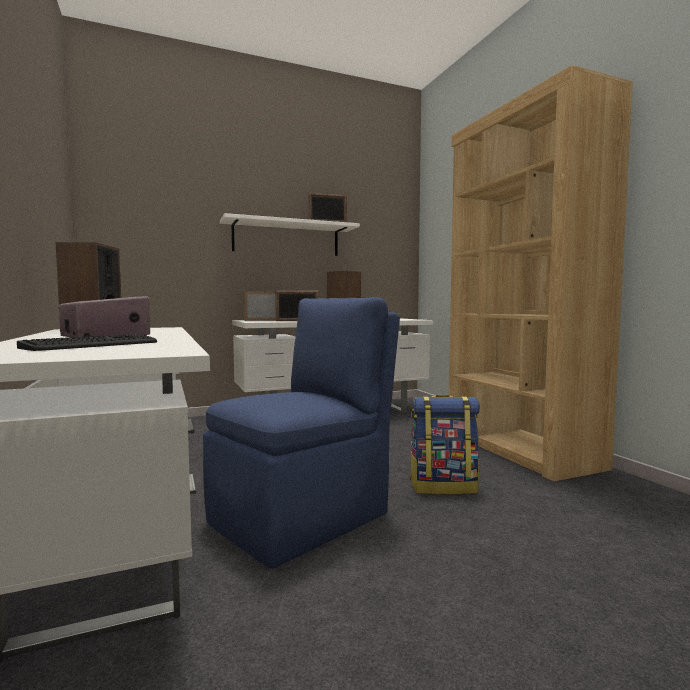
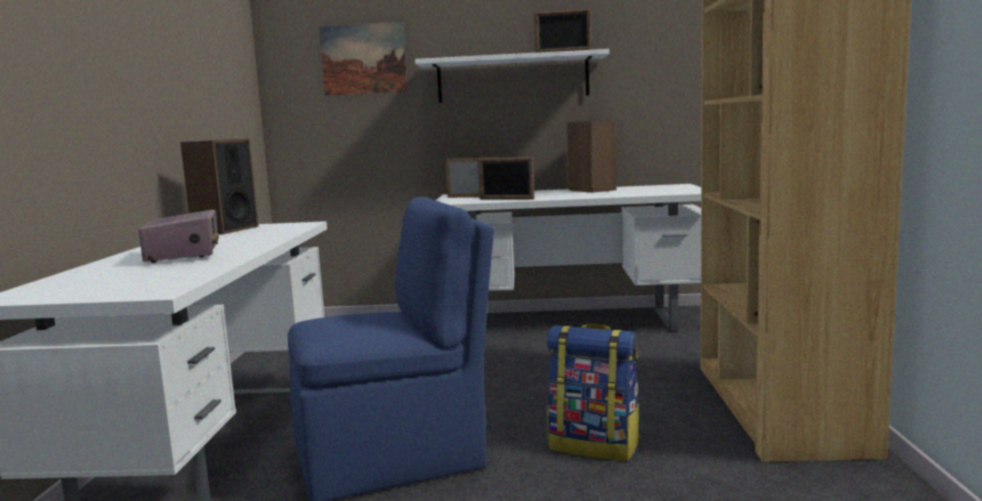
camera: 25 degrees right, 5 degrees up
keyboard [17,334,157,351] -> none
none -> picture [319,22,408,96]

